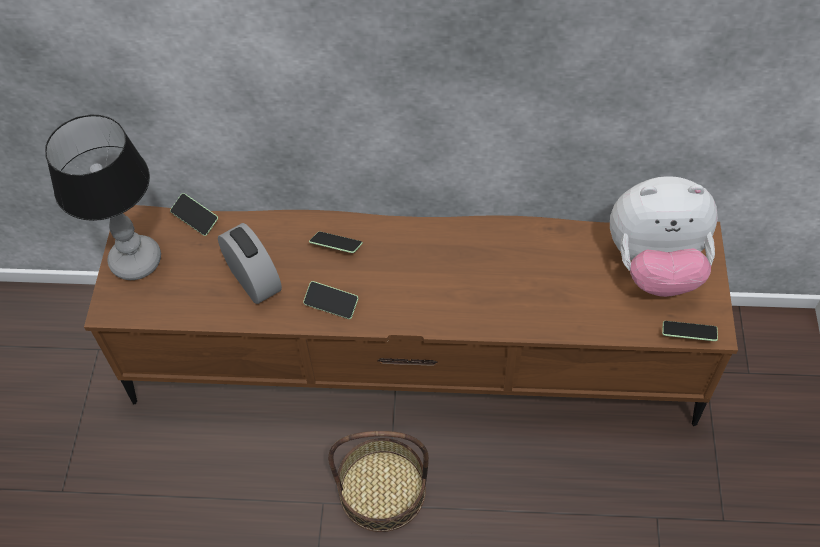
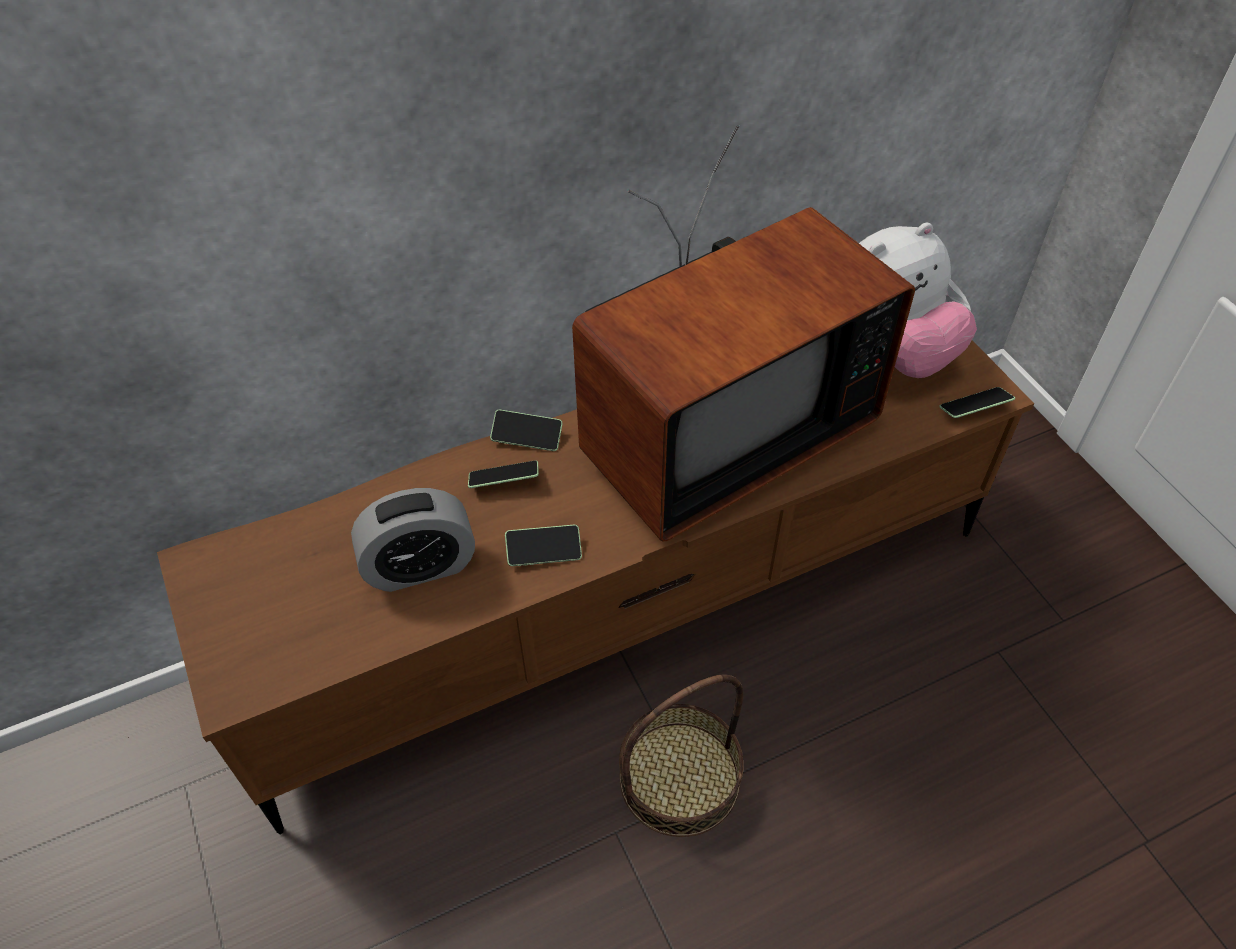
camera: 30 degrees left, 5 degrees down
table lamp [45,114,161,280] -> none
phone [170,193,218,236] -> phone moved to [490,410,563,451]
alarm clock [218,223,282,304] -> alarm clock turned 135 degrees clockwise [351,488,475,592]
none -> television [572,125,915,542]

